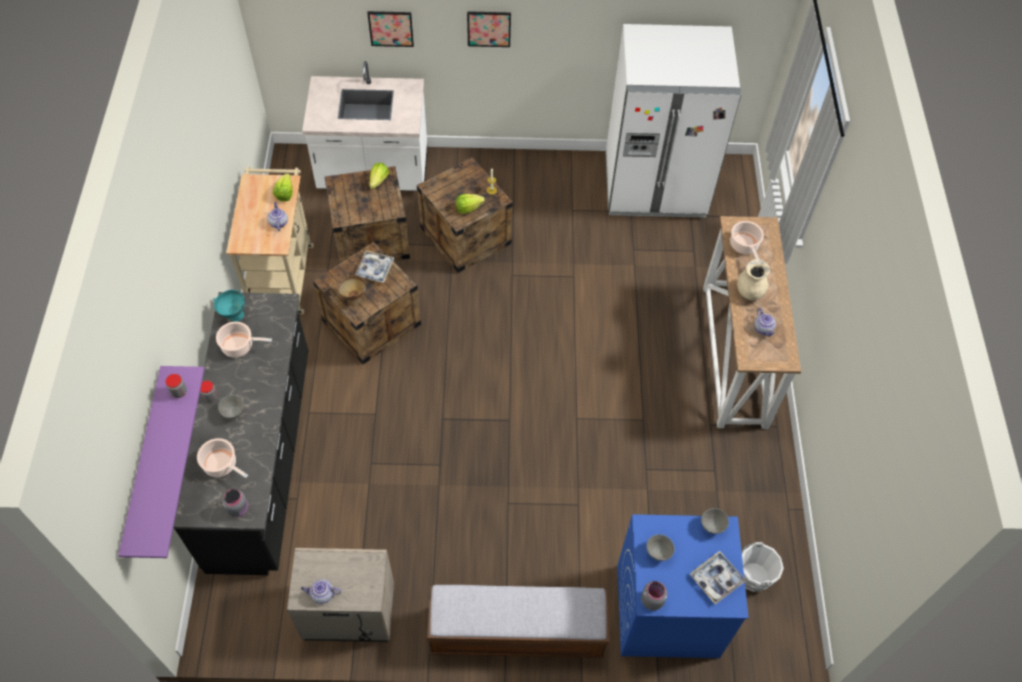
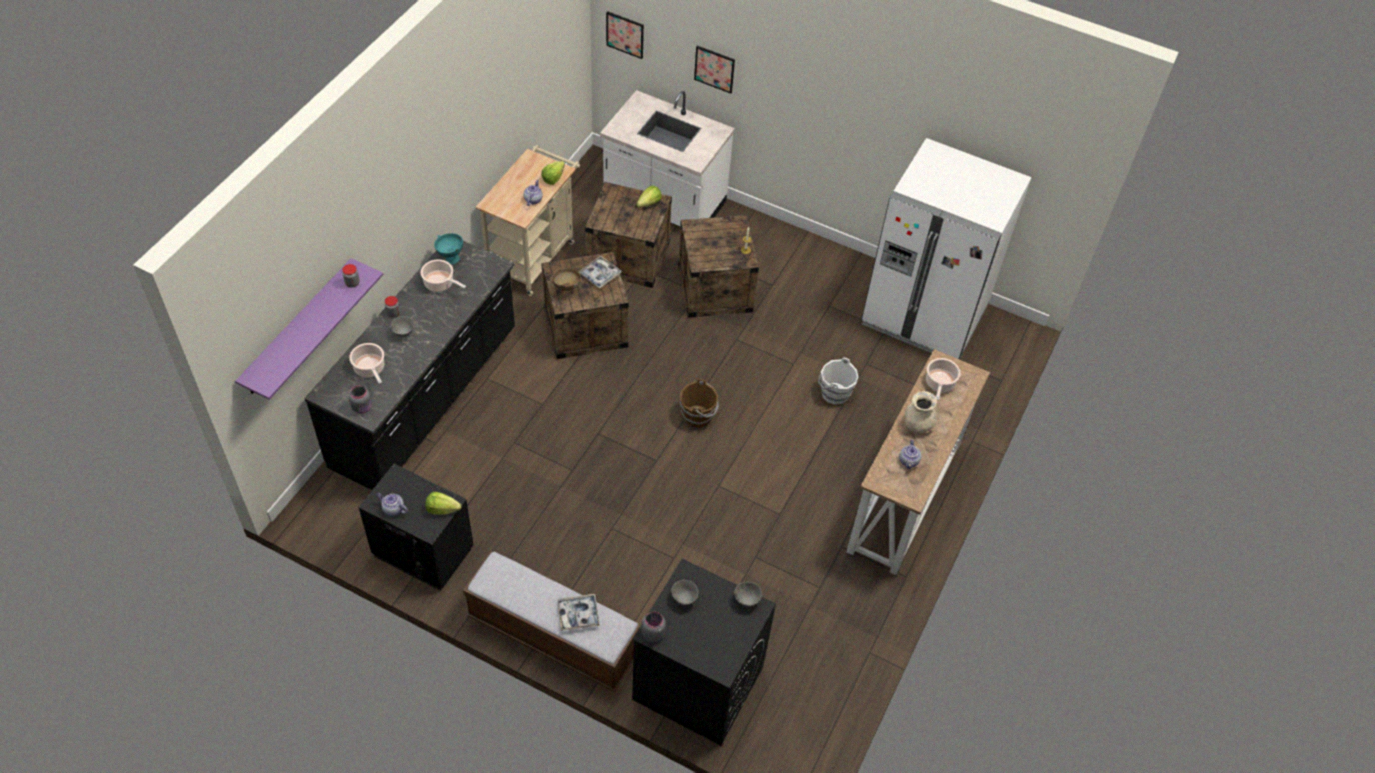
camera: 25 degrees right, 5 degrees down
beige nightstand [287,548,394,642] -> black nightstand [358,464,474,591]
lettuce [456,194,485,214] -> lettuce moved to [425,492,462,515]
picture [467,11,511,47] -> picture moved to [606,11,644,59]
blue washing machine [617,514,749,658] -> black washing machine [632,559,776,745]
tray [690,551,746,604] -> tray moved to [557,594,600,631]
white bucket [742,542,784,592] -> white bucket moved to [818,357,858,405]
none -> brown bucket [680,379,719,428]

